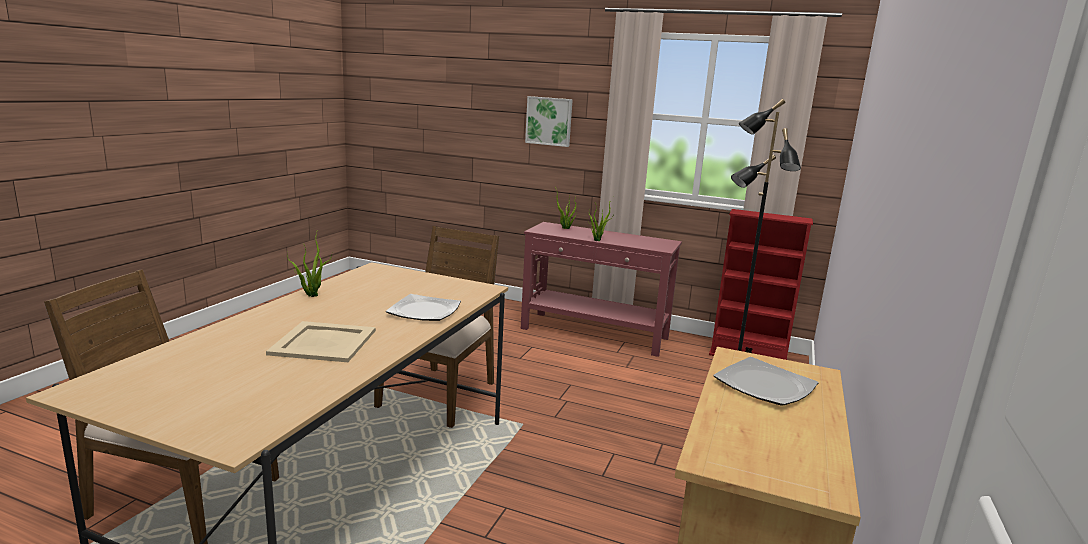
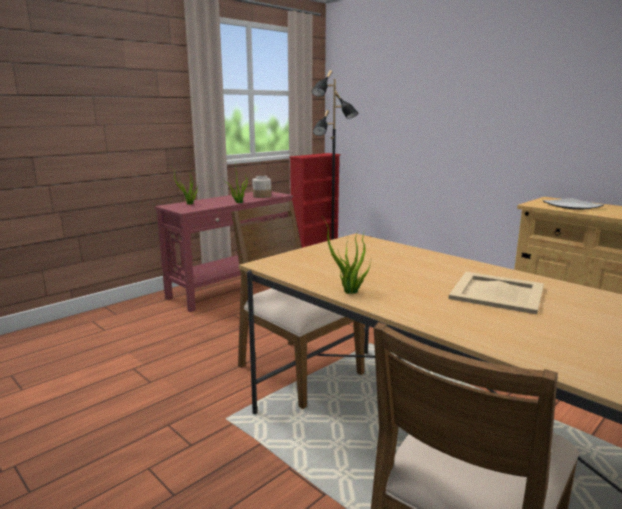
camera: 65 degrees left, 0 degrees up
plate [386,294,461,321] -> none
picture [525,96,573,147] -> none
none -> jar [252,176,271,198]

